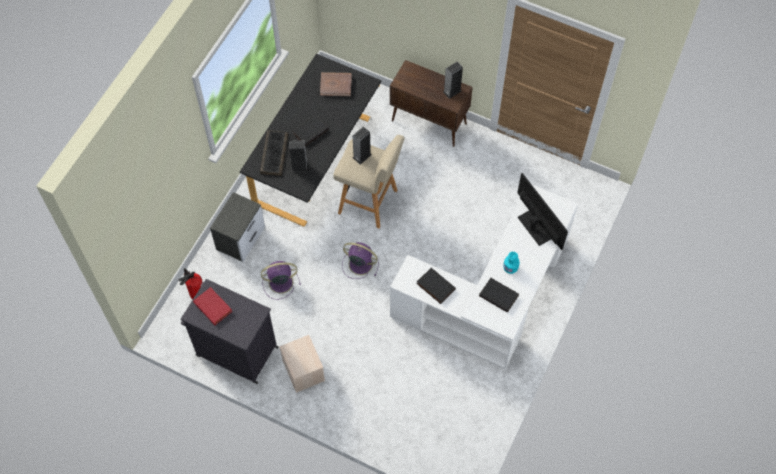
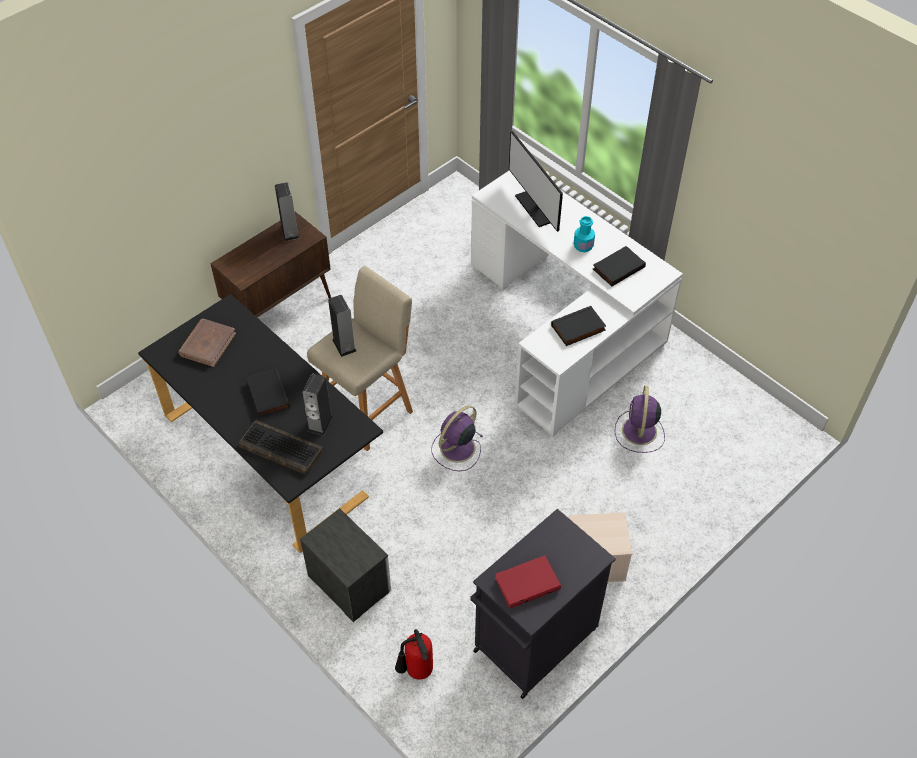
camera: 70 degrees left, 10 degrees down
purple fan [261,261,301,300] -> purple fan moved to [615,385,665,453]
monitor [517,173,568,250] -> monitor turned 105 degrees counterclockwise [509,131,563,232]

